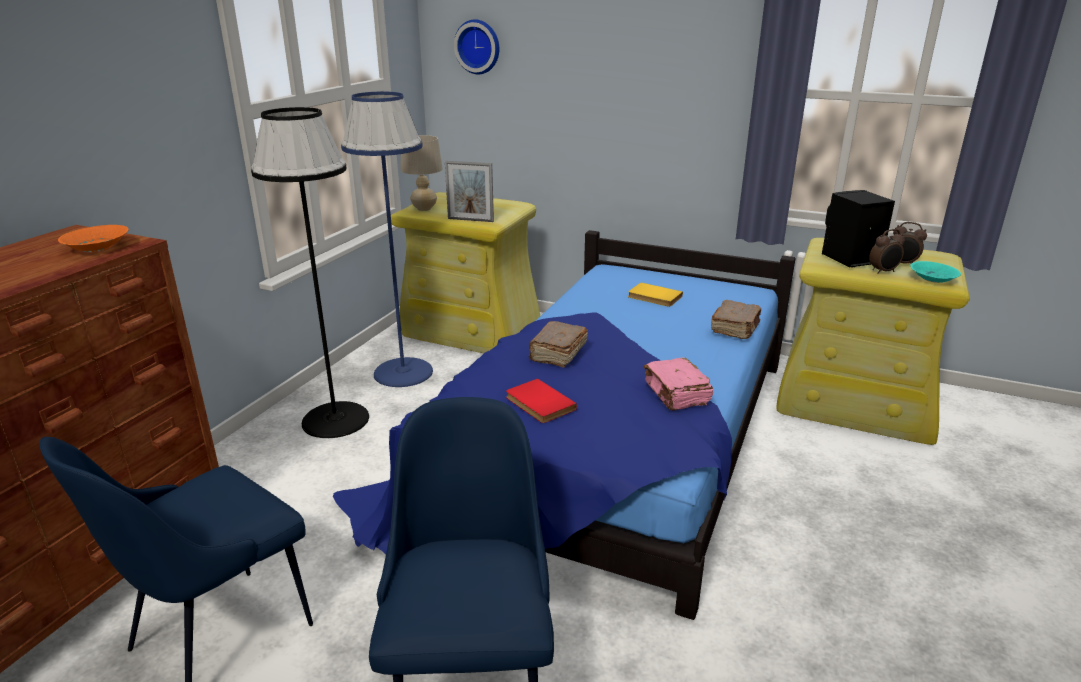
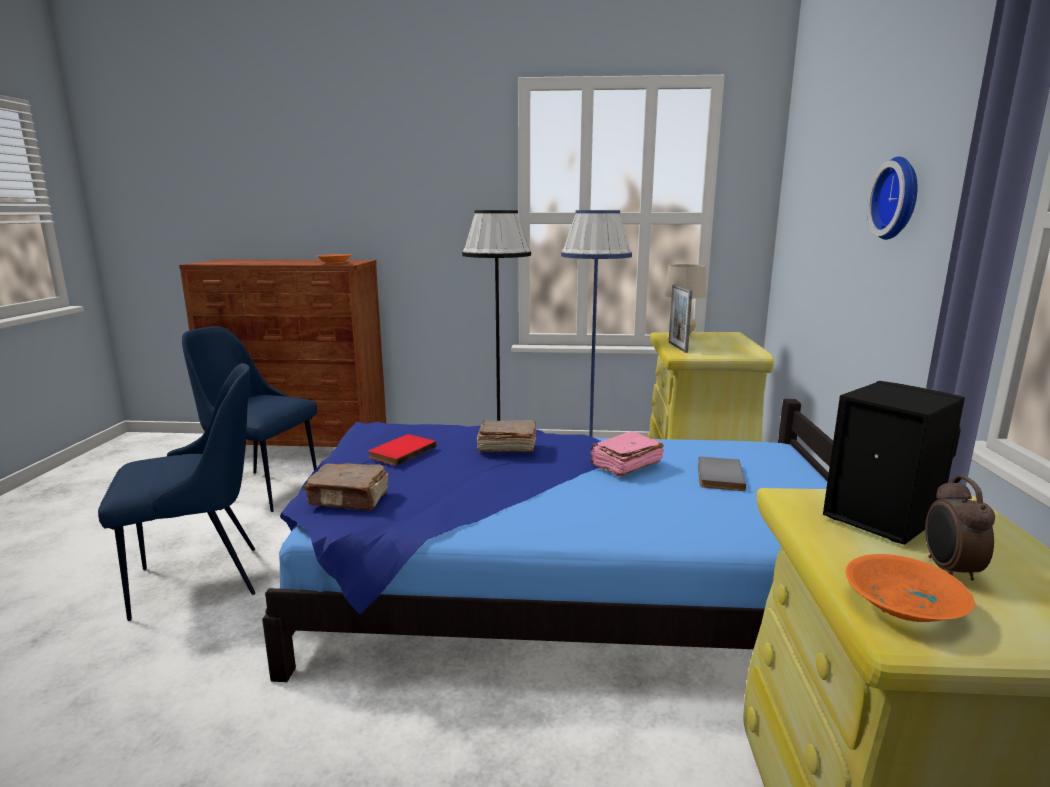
camera: 70 degrees right, 10 degrees down
wall clock [454,19,499,74] -> wall clock moved to [867,156,918,240]
yellow book [628,283,683,307] -> grey book [698,457,746,491]
pink book [644,358,714,411] -> pink book moved to [590,432,664,477]
brown book [711,300,761,339] -> brown book moved to [303,463,388,511]
alarm clock [869,229,905,274] -> none
turquoise bowl [910,261,961,283] -> orange bowl [846,554,975,622]

